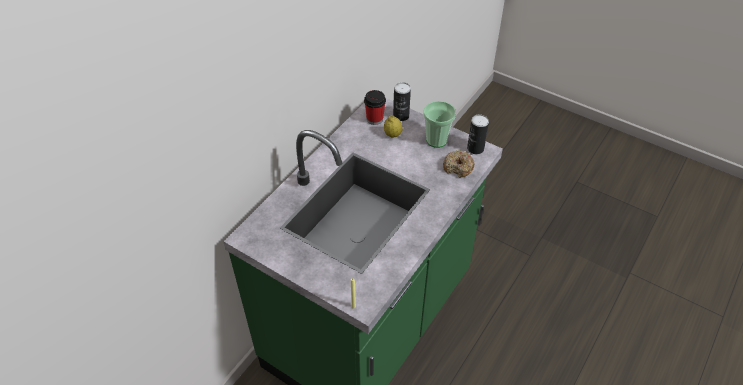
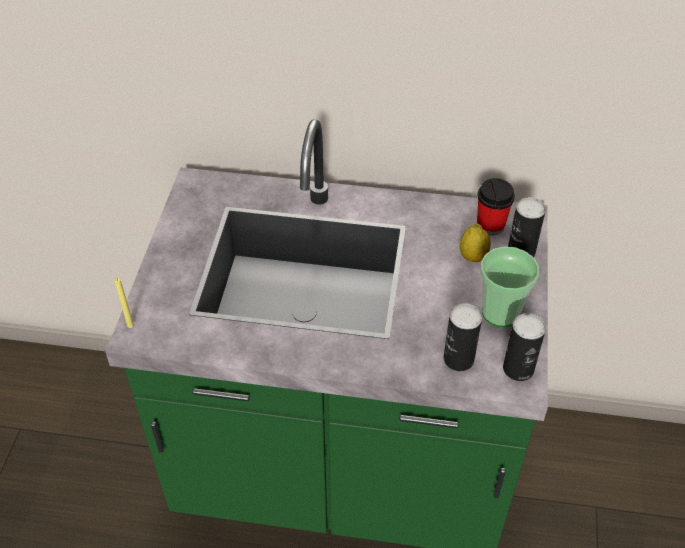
camera: 65 degrees right, 0 degrees up
donut [443,150,475,178] -> can [444,303,482,371]

